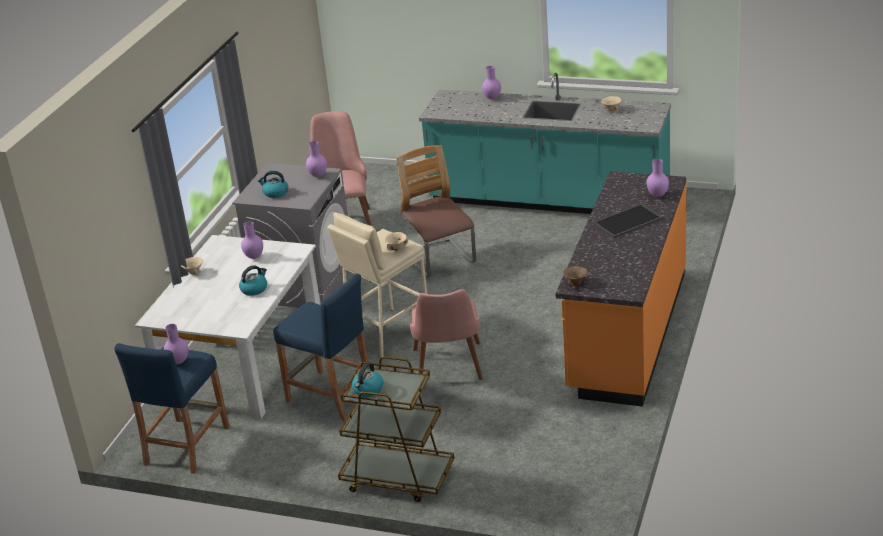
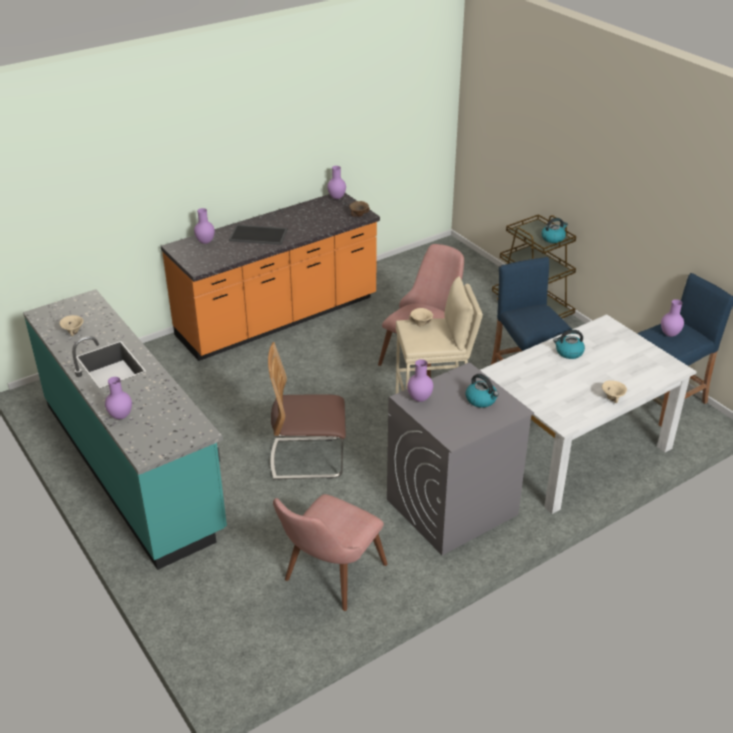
camera: 145 degrees left, 5 degrees up
purple vase [241,221,263,259] -> purple vase moved to [327,166,346,199]
chair [396,145,476,277] -> chair turned 75 degrees clockwise [268,342,346,480]

